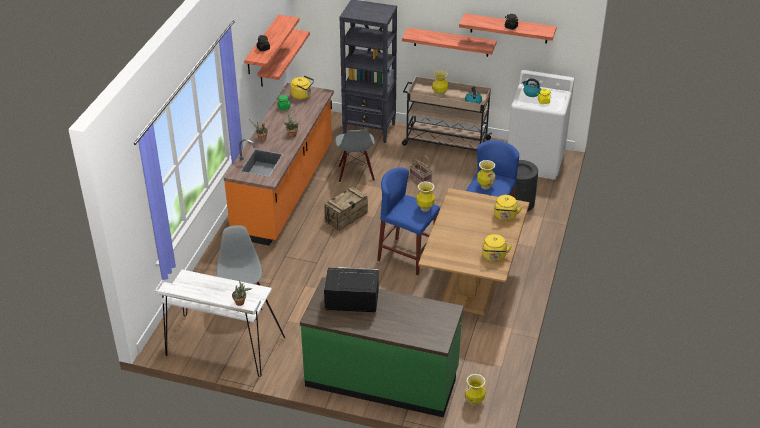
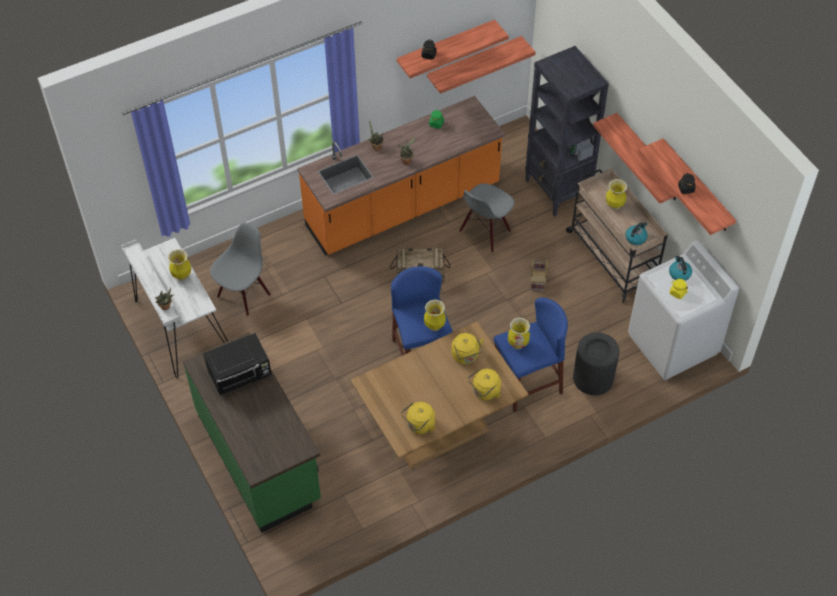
camera: 45 degrees right, 15 degrees up
yellow kettle [290,76,314,100] -> yellow kettle moved to [451,333,484,364]
black microwave [324,267,379,312] -> black microwave turned 105 degrees clockwise [203,333,272,396]
vase [465,374,486,406] -> vase moved to [168,249,191,281]

